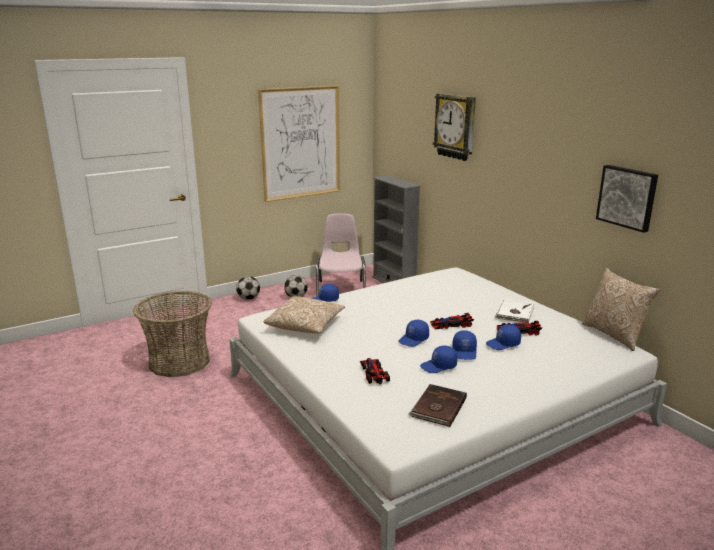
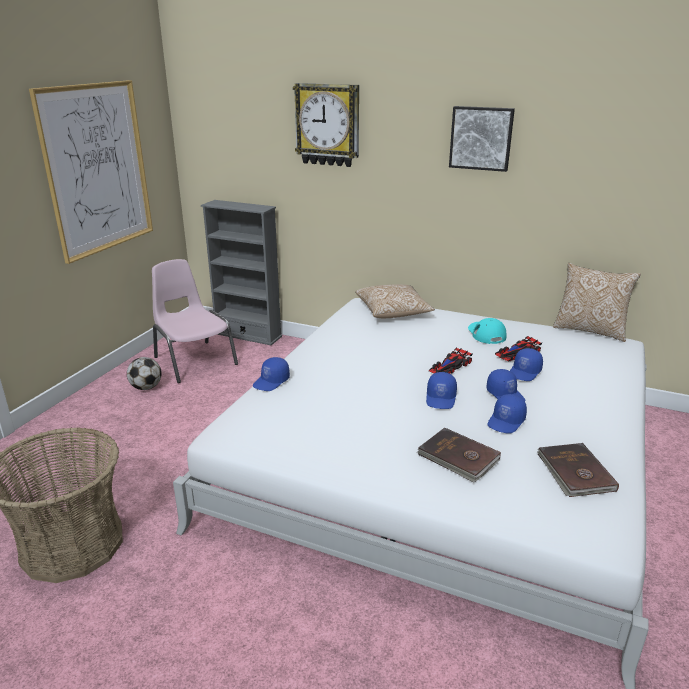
camera: 35 degrees left, 5 degrees up
football [236,276,260,300] -> none
pillow [264,296,345,334] -> pillow moved to [355,284,435,318]
toy car [360,358,390,384] -> brown book [417,427,501,483]
white book [495,299,534,323] -> turquoise cap [468,318,507,344]
picture [596,165,658,233] -> picture moved to [449,106,515,172]

